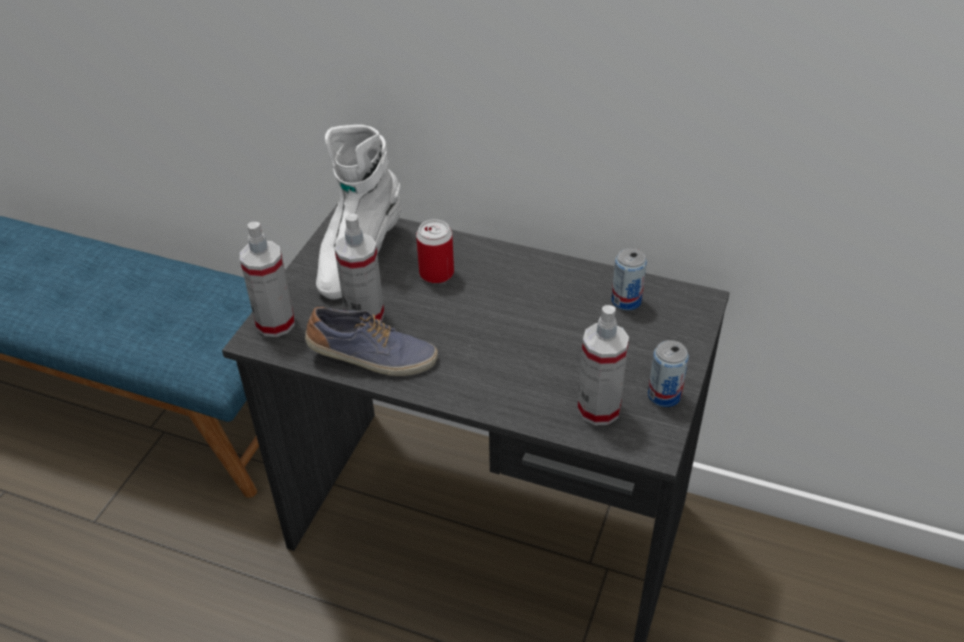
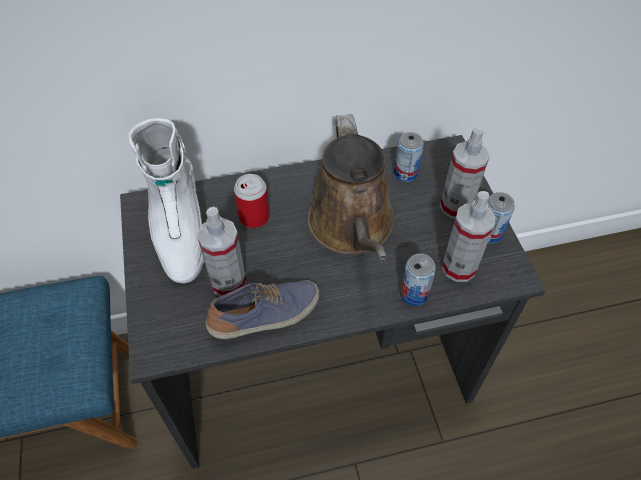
camera: 35 degrees left, 10 degrees up
spray bottle [240,222,295,337] -> spray bottle moved to [440,127,490,219]
none -> brown watering can [308,114,395,261]
none -> can [400,253,436,306]

